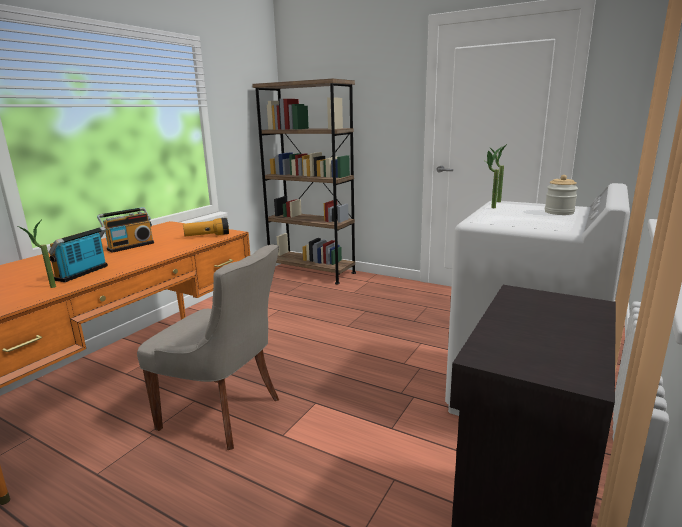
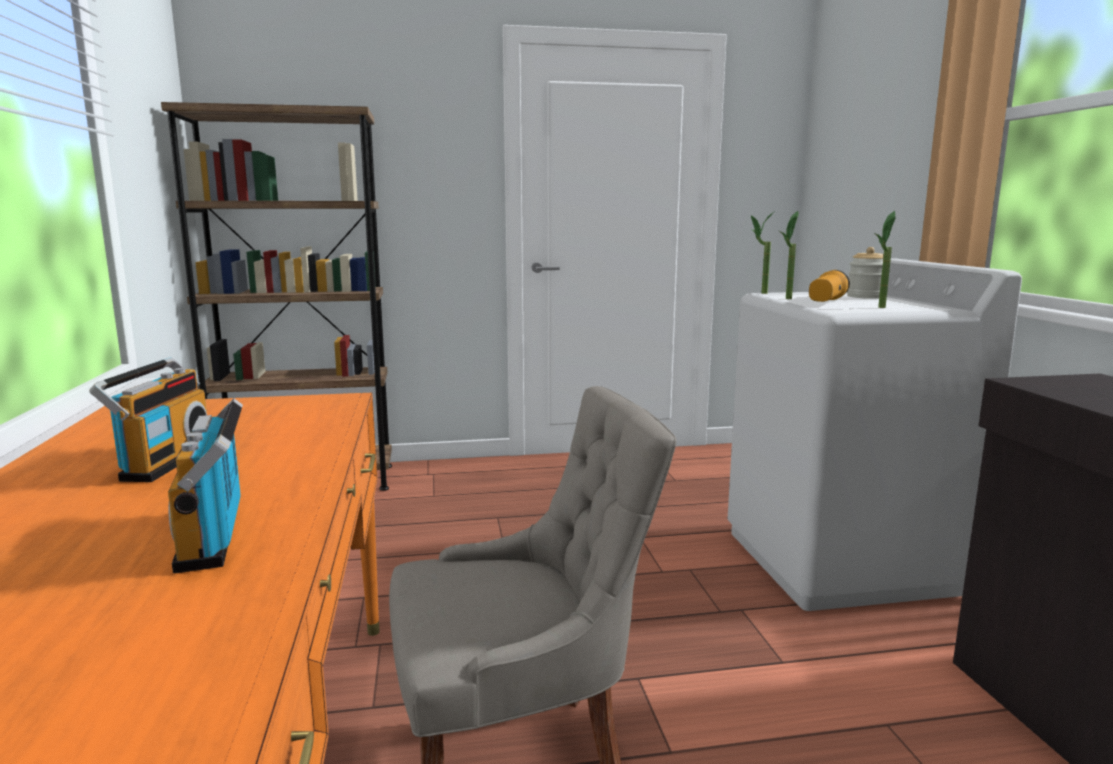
camera: 40 degrees left, 5 degrees down
potted plant [18,219,56,288] -> potted plant moved to [874,211,896,308]
flashlight [183,218,229,236] -> flashlight moved to [809,270,850,302]

